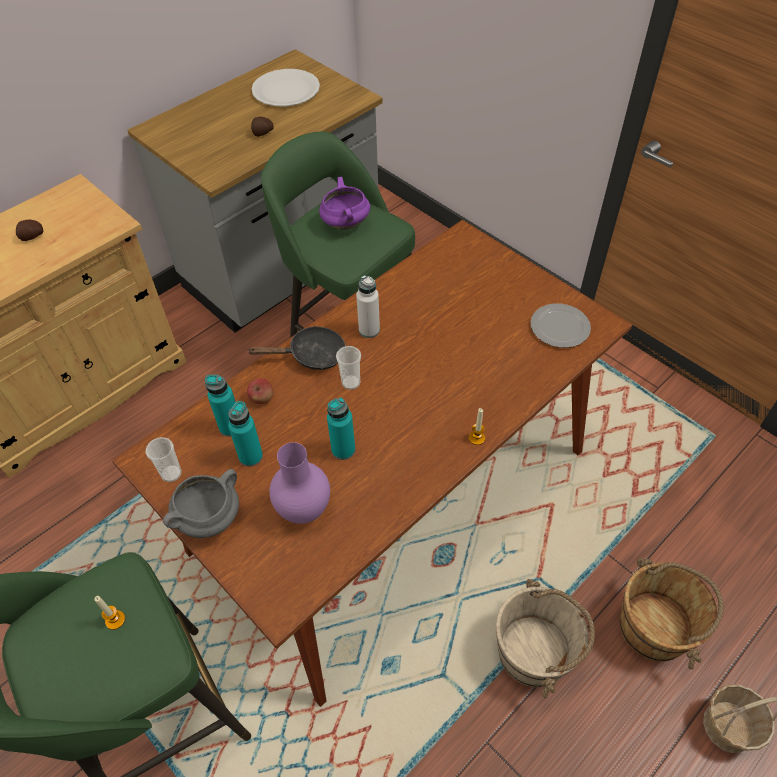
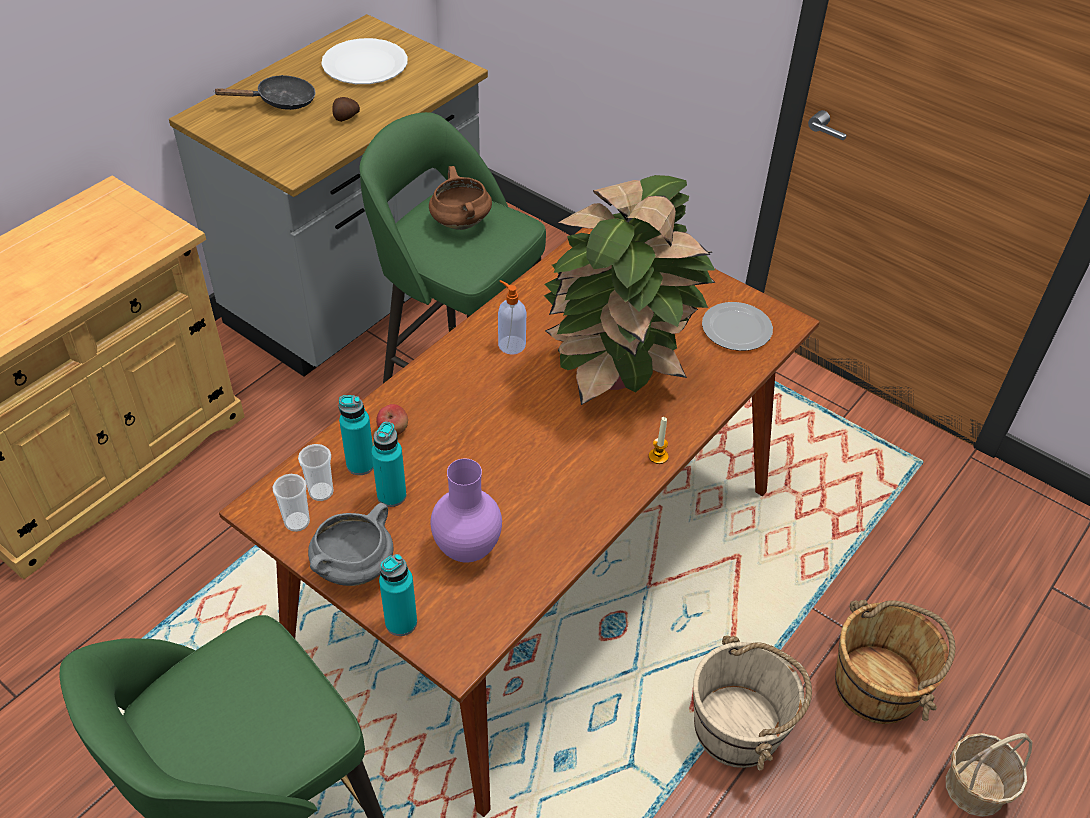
camera: 10 degrees left, 5 degrees down
potato [16,219,43,241] -> none
candle [94,596,125,630] -> none
black frying pan [247,326,346,370] -> black frying pan moved to [213,75,316,110]
purple cooking pot [319,177,370,230] -> brown cooking pot [429,166,492,230]
turquoise bottle [327,397,355,460] -> turquoise bottle moved to [379,554,417,636]
cup [336,346,361,390] -> cup moved to [298,444,334,501]
white bottle [356,275,380,338] -> soap dispenser [498,280,526,355]
none -> potted plant [544,175,716,405]

